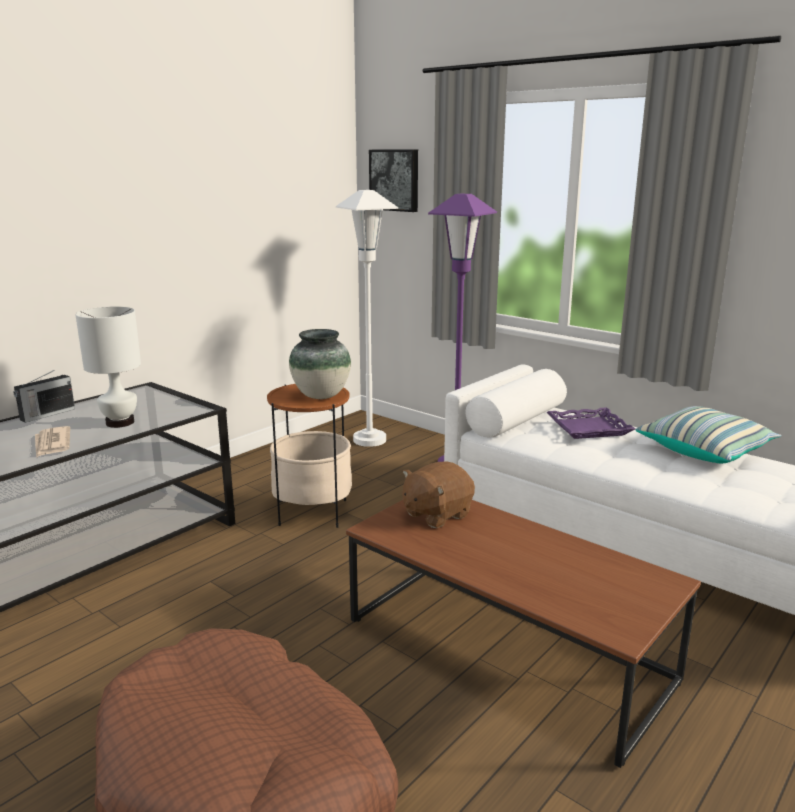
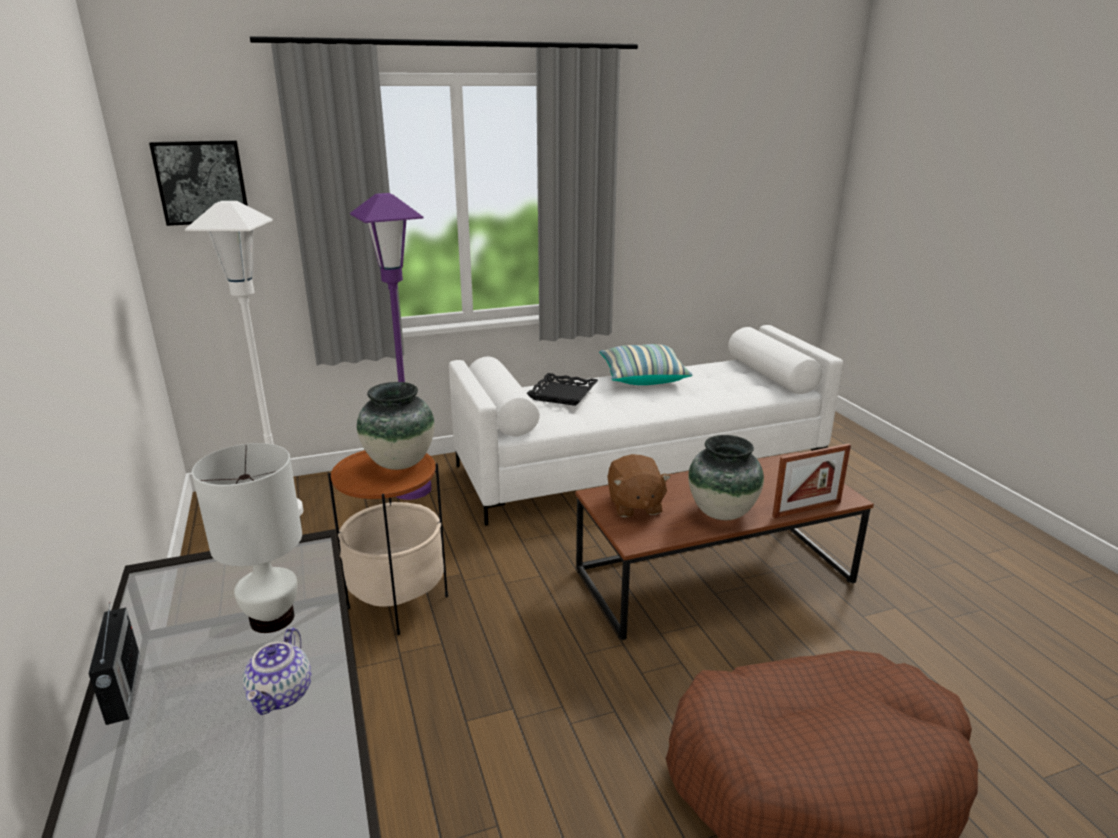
camera: 60 degrees left, 5 degrees up
newspaper [35,426,70,458] -> teapot [243,627,311,715]
purple tray [547,407,635,439] -> black tray [527,373,598,406]
none -> vase [688,435,764,520]
none -> picture frame [772,443,851,518]

